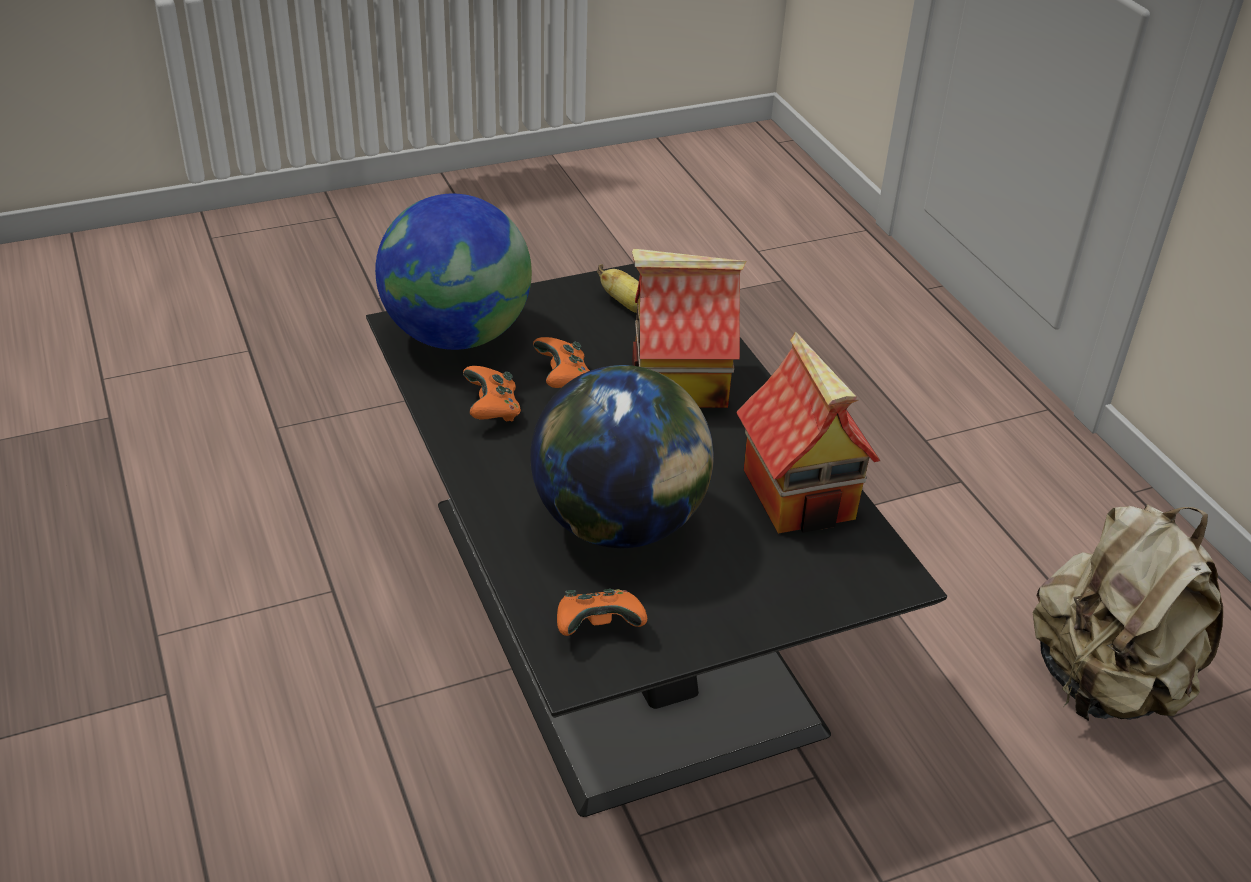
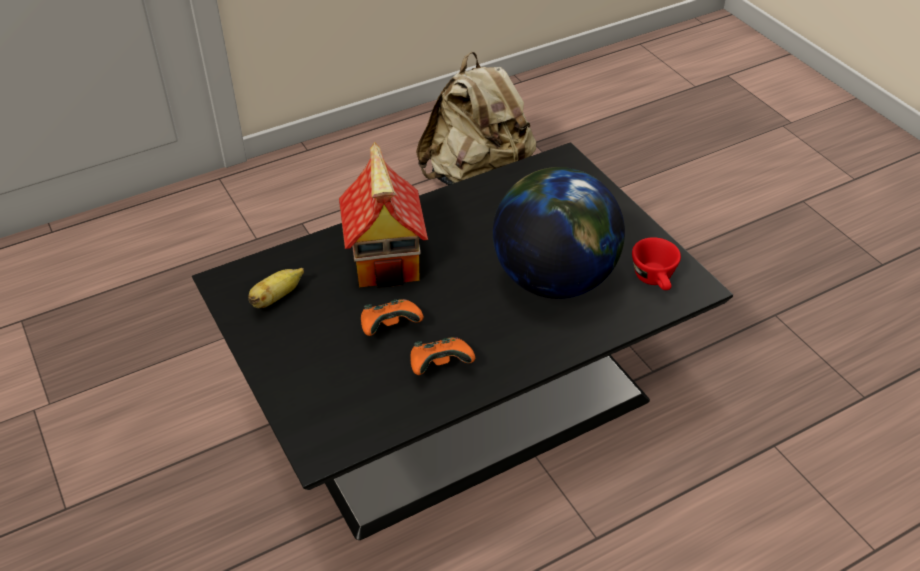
camera: 95 degrees left, 5 degrees up
globe [375,194,532,350] -> none
orange game controller [557,589,647,636] -> red cup [632,237,681,290]
toy house [736,331,880,534] -> none

